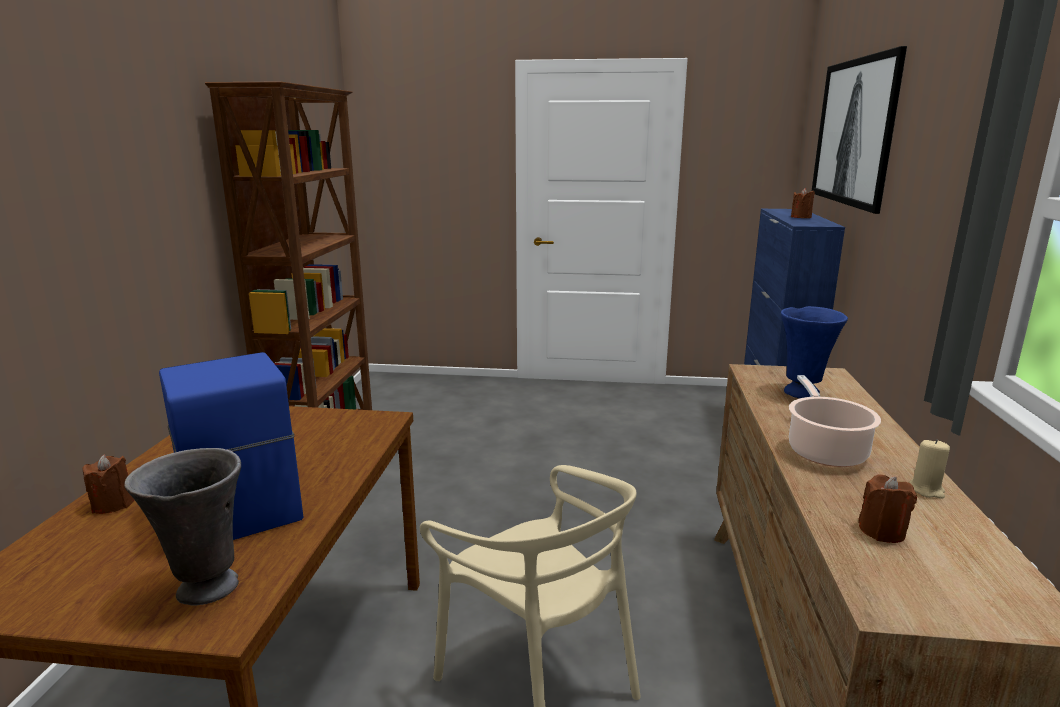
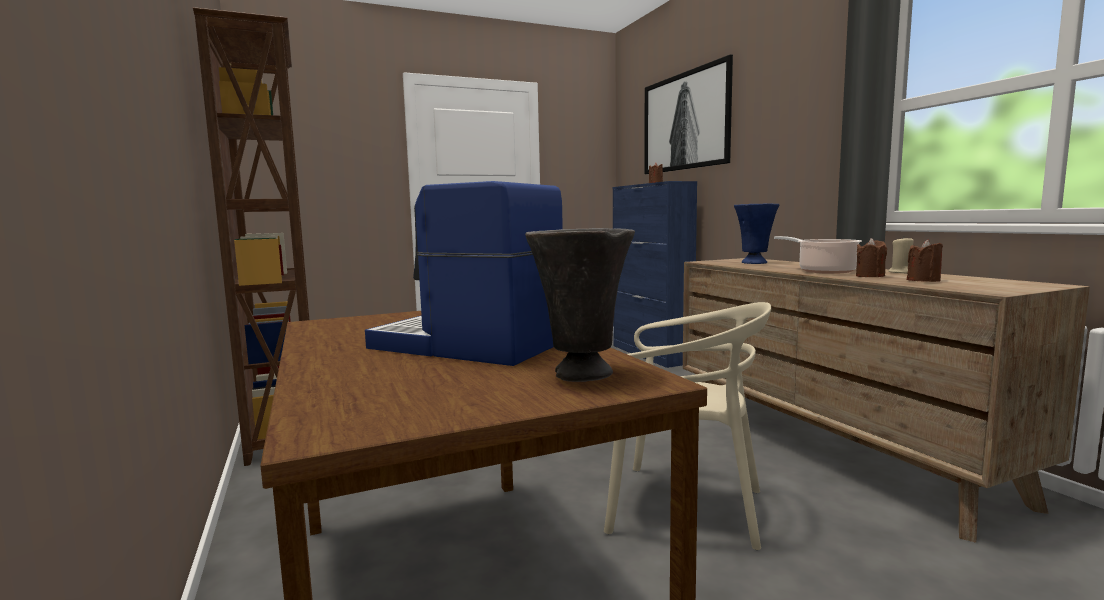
camera: 30 degrees left, 10 degrees down
brown candle [83,455,134,514] -> brown candle moved to [856,238,887,277]

